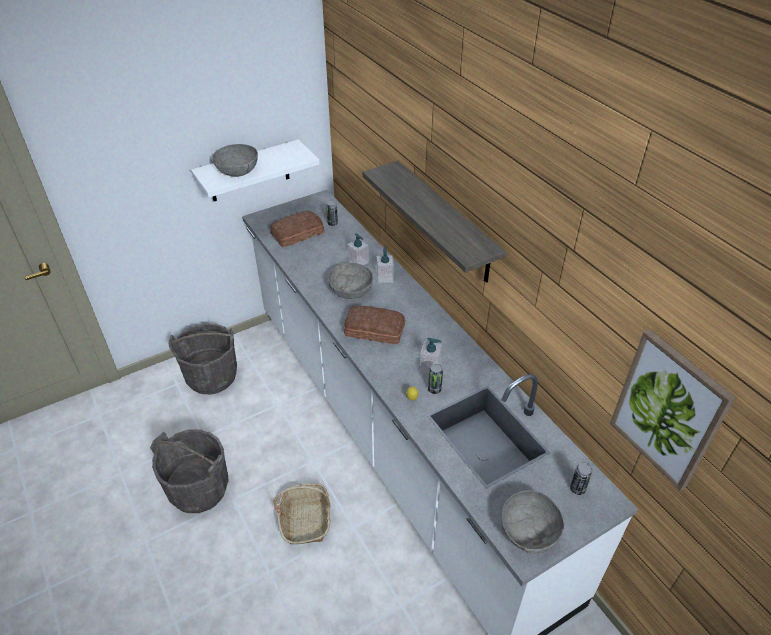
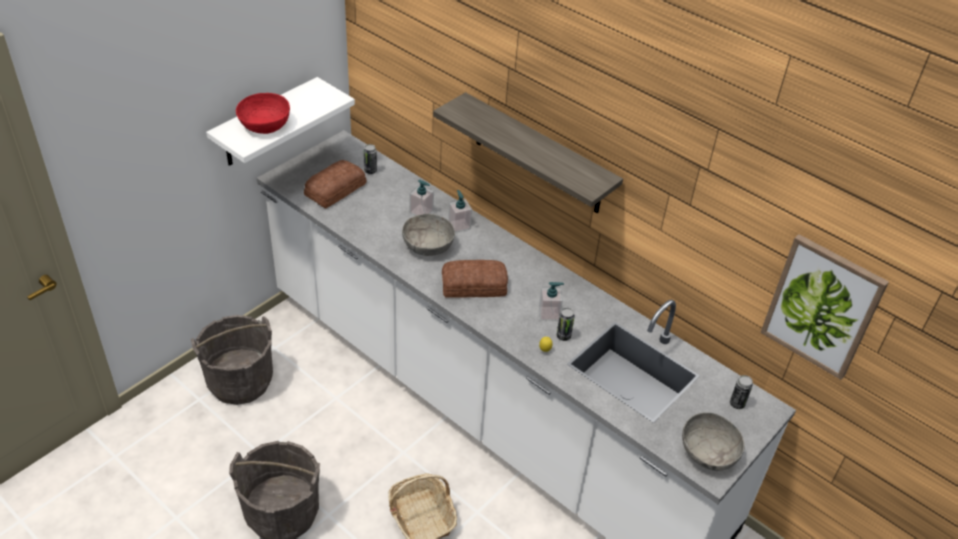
camera: 20 degrees left, 0 degrees up
grey bowl [212,144,258,177] -> red bowl [236,93,290,134]

